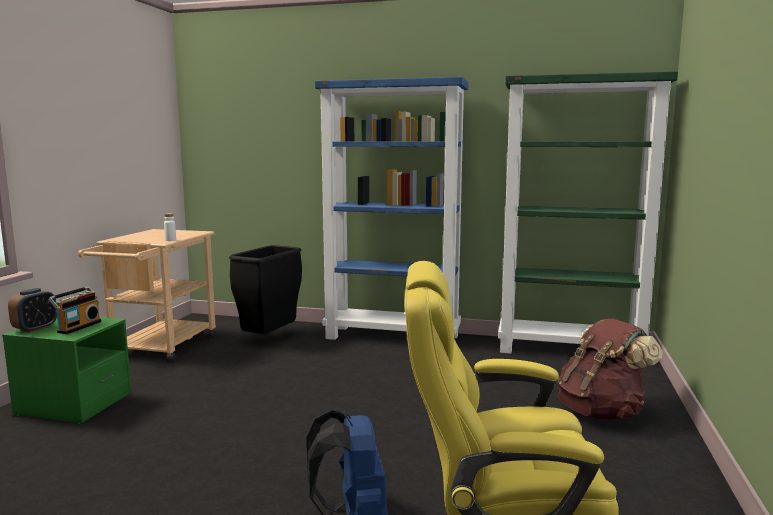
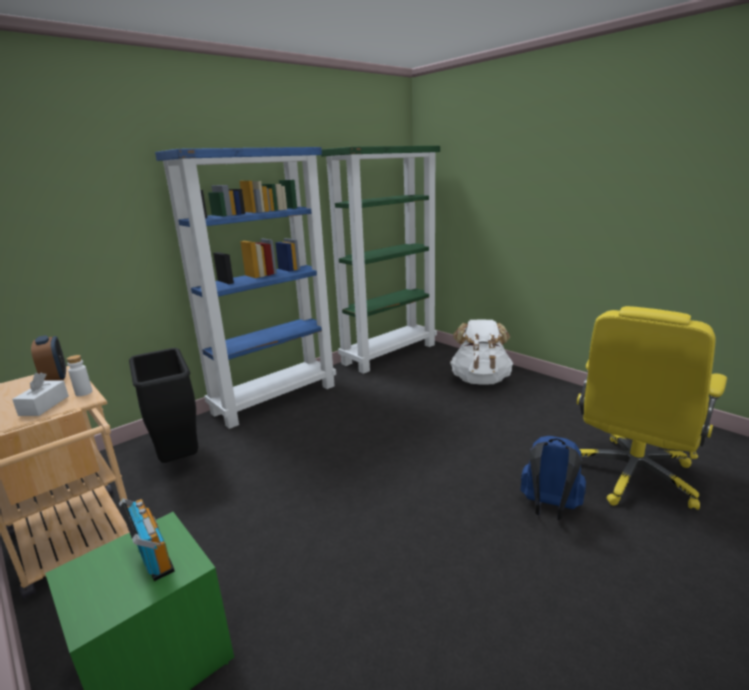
camera: 55 degrees left, 10 degrees up
alarm clock [8,288,57,333] -> alarm clock moved to [31,335,66,380]
brown backpack [558,319,663,420] -> white backpack [450,320,514,385]
none -> white tissue box [12,373,69,416]

